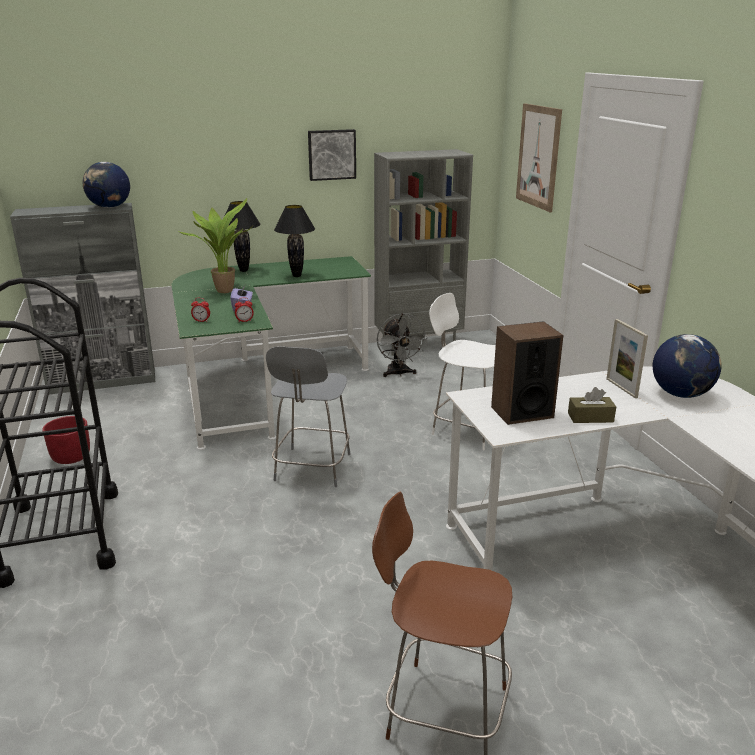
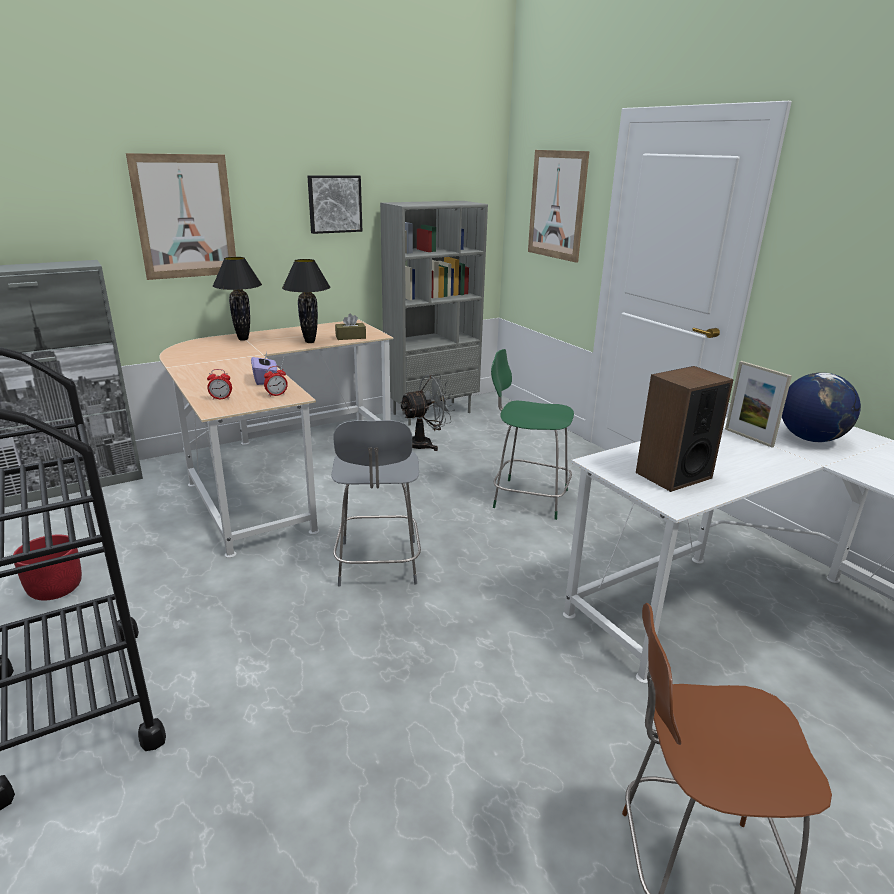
camera: 15 degrees left, 0 degrees up
globe [83,162,130,208] -> none
green desk [172,256,371,450] -> beige desk [159,319,393,558]
potted plant [178,198,253,293] -> none
grey fan [377,313,428,377] -> grey fan turned 90 degrees counterclockwise [399,374,455,451]
white chair [429,293,496,450] -> green chair [491,349,574,520]
brown tissue box [568,387,616,423] -> brown tissue box moved to [335,314,366,340]
none -> picture [126,153,236,280]

